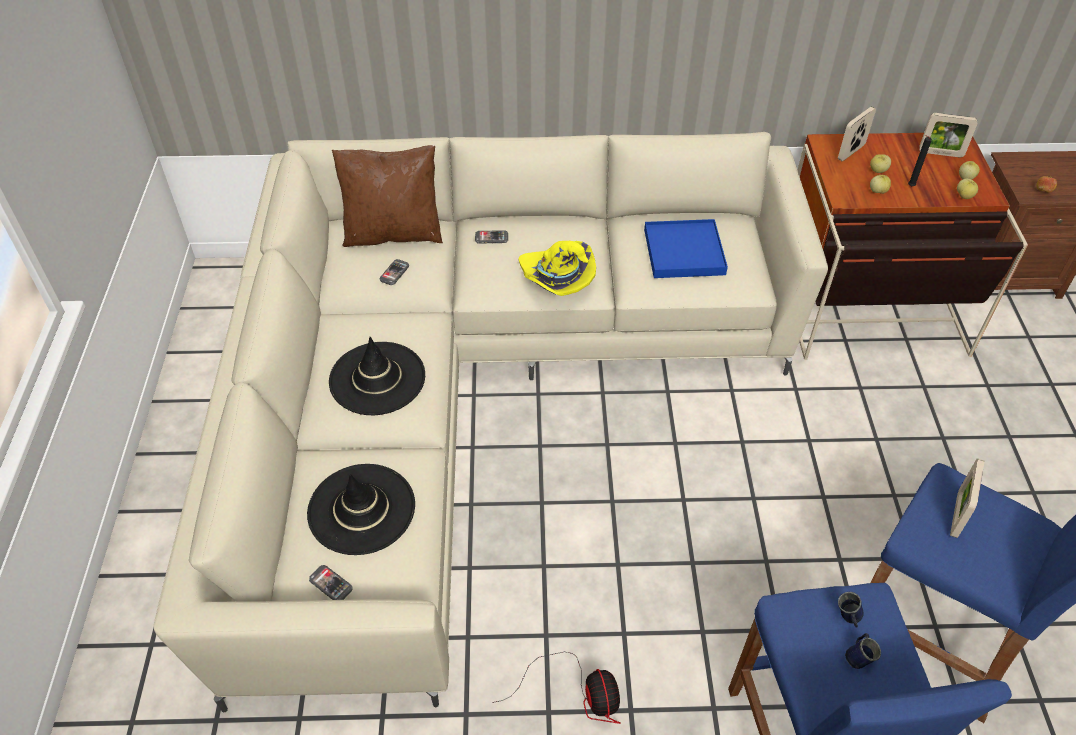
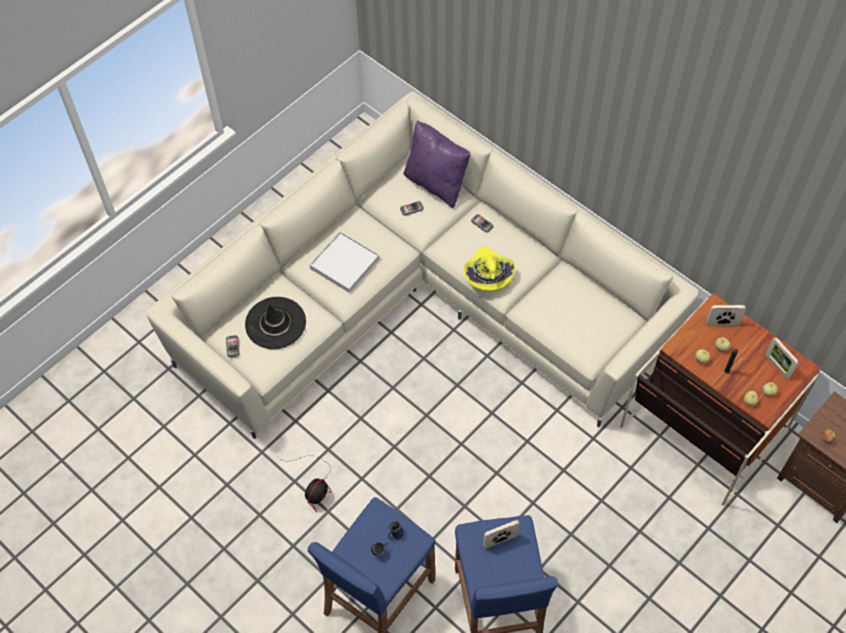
camera: 45 degrees right, 10 degrees up
black hat [329,337,425,415] -> white tray [309,232,379,293]
brown pillow [332,145,443,247] -> purple pillow [403,120,471,208]
blue tray [644,219,728,278] -> none

